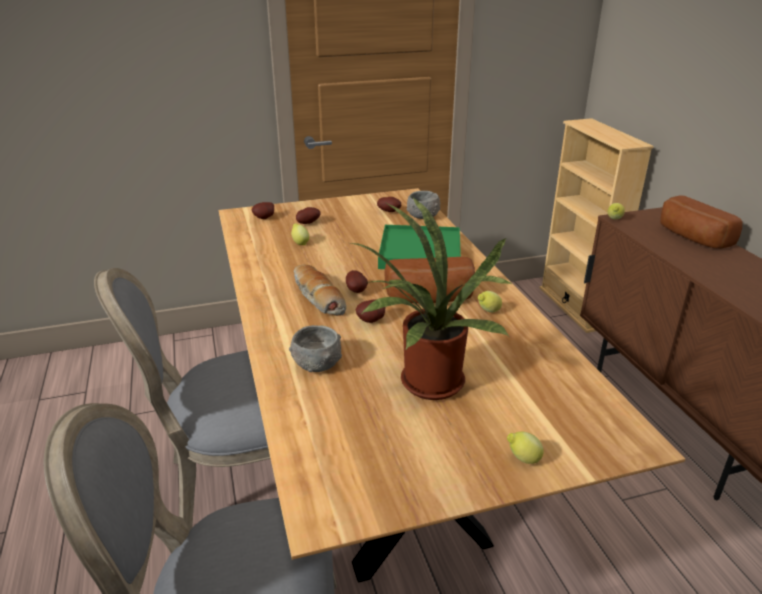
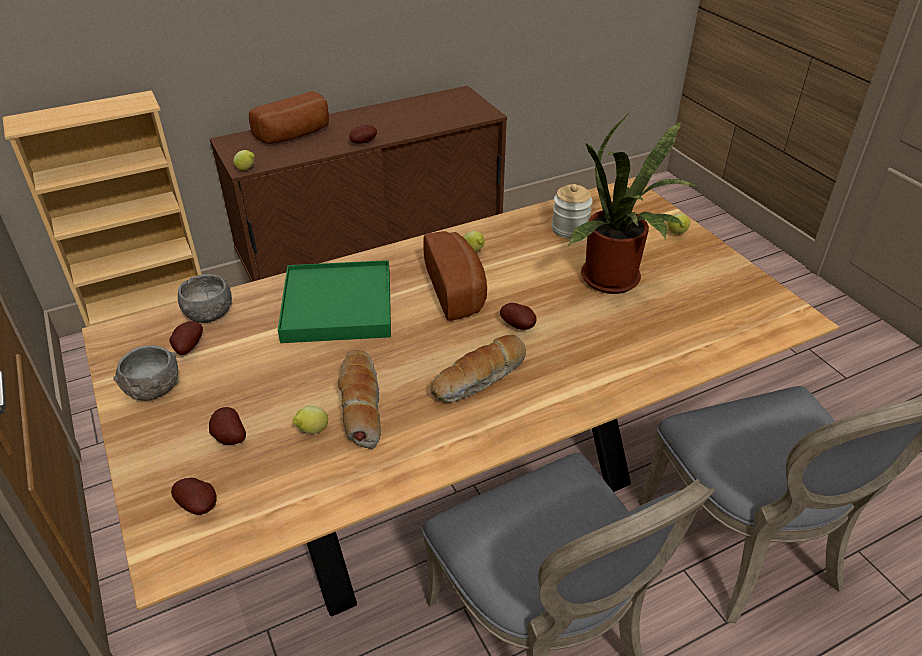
camera: 100 degrees left, 10 degrees up
grey bowl [289,325,342,372] -> grey bowl moved to [113,345,179,401]
potato [346,270,368,293] -> potato moved to [349,125,377,144]
none -> bread [338,350,381,449]
none -> jar [552,184,593,239]

